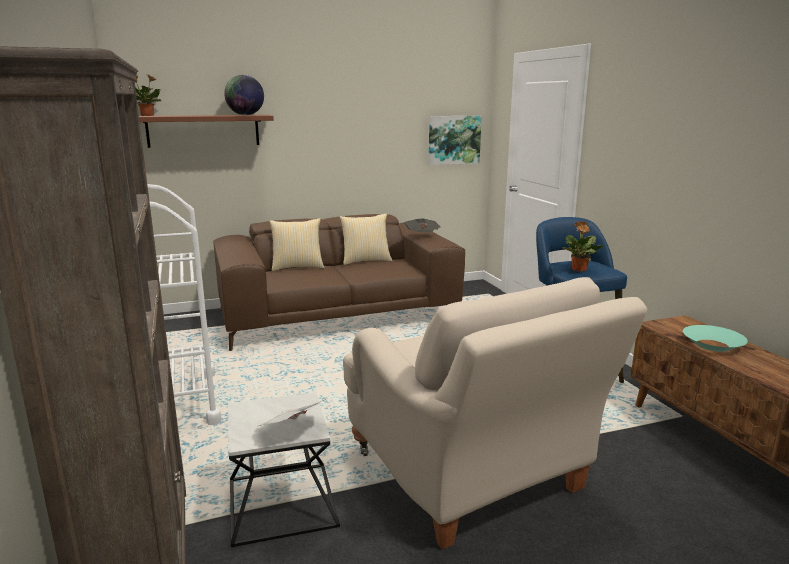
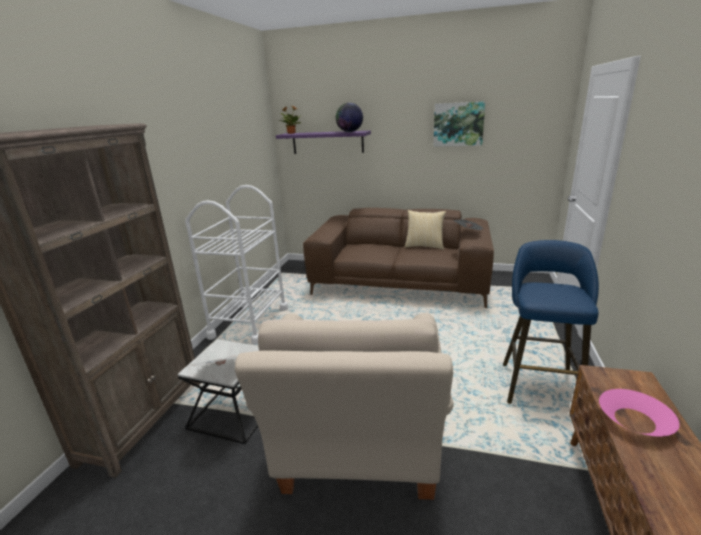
camera: 35 degrees right, 5 degrees up
brown shelf [139,115,274,148] -> purple shelf [276,131,371,154]
pillow [269,218,324,271] -> none
picture [429,116,482,165] -> picture moved to [433,101,485,147]
potted plant [562,221,603,272] -> none
turquoise bowl [683,325,748,352] -> pink bowl [599,389,680,437]

